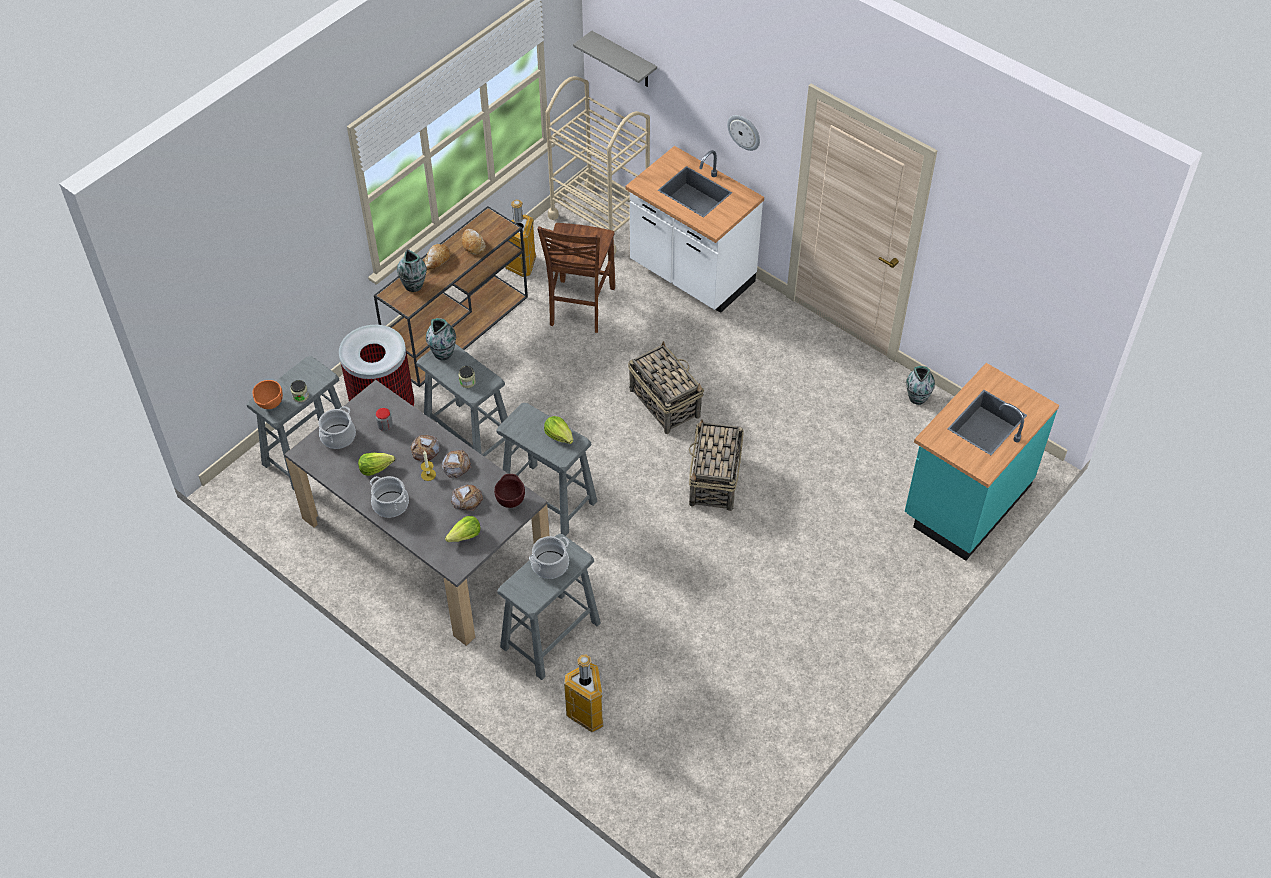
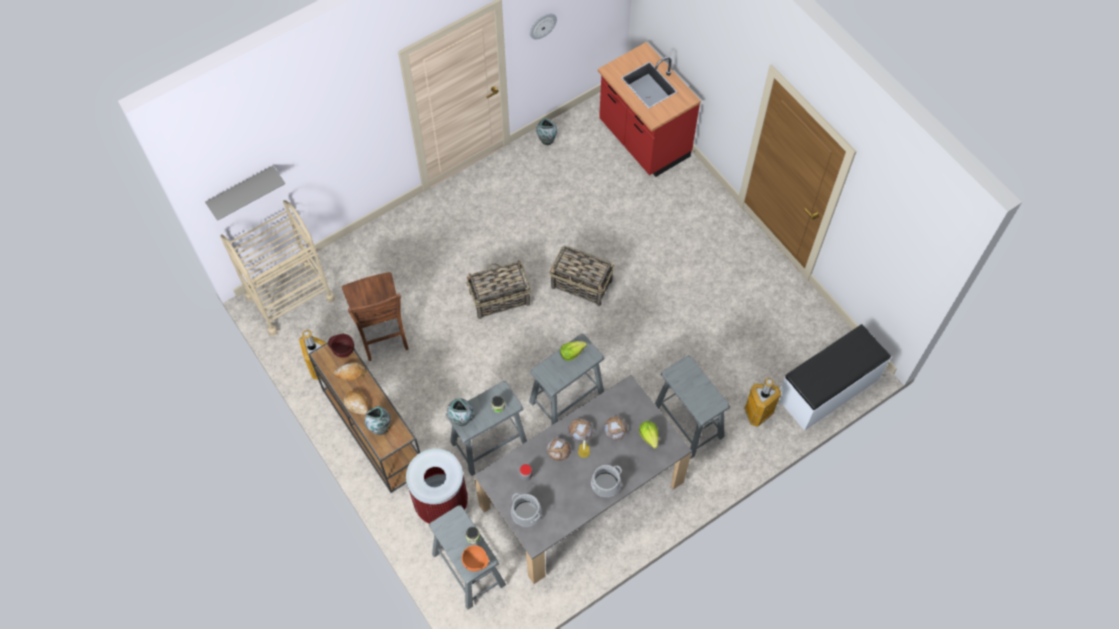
camera: 75 degrees left, 10 degrees up
lettuce [358,453,395,476] -> none
brown bowl [494,474,525,508] -> brown bowl moved to [328,334,354,358]
cooking pot [529,536,569,579] -> none
brown chair [537,223,615,333] -> brown chair turned 45 degrees clockwise [342,272,408,361]
white counter [625,146,764,313] -> none
wall clock [727,115,760,151] -> wall clock moved to [530,14,557,40]
turquoise counter [905,363,1059,561] -> red counter [598,42,701,177]
none -> white bench [779,324,891,431]

